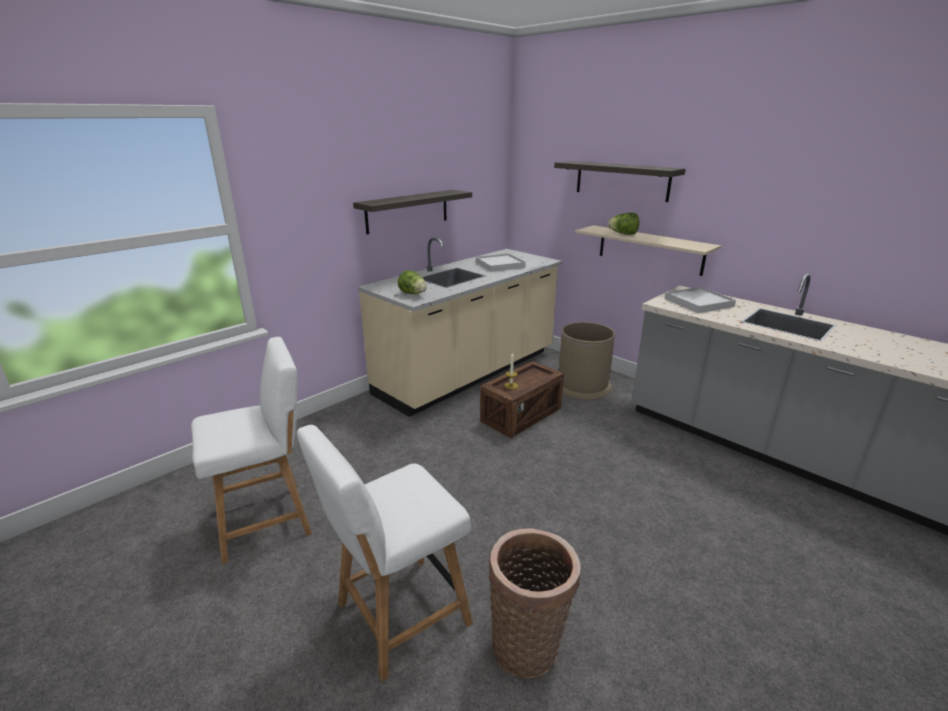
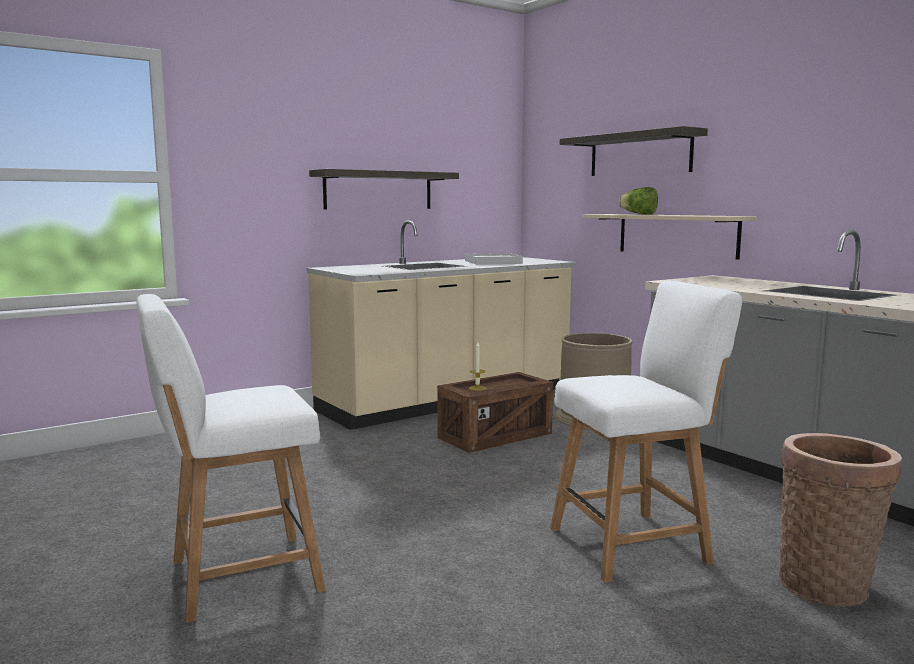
camera: 10 degrees right, 15 degrees down
white chair [191,337,312,564] -> white chair moved to [550,281,742,583]
lettuce [398,270,427,294] -> none
basket [489,528,581,679] -> basket moved to [779,433,902,607]
white tray [664,287,736,313] -> none

